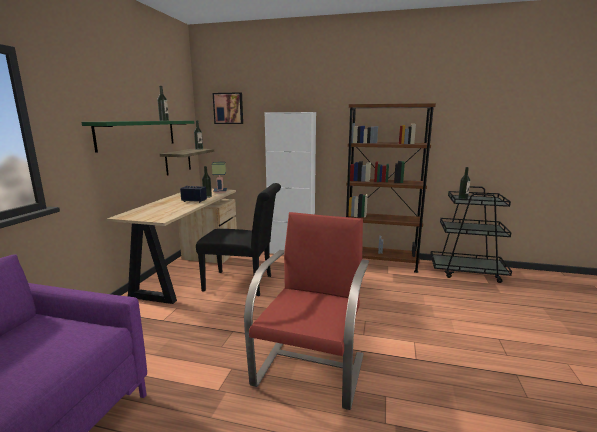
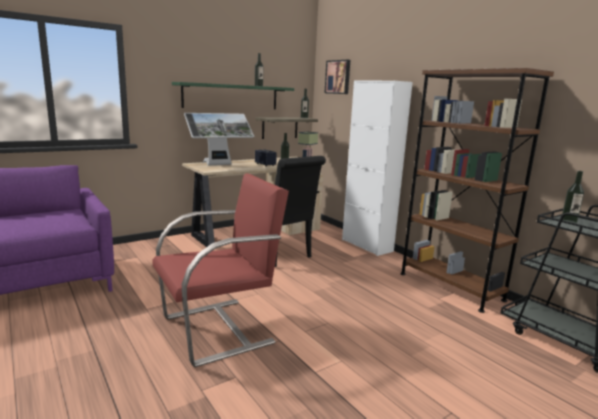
camera: 40 degrees right, 0 degrees up
none -> monitor [184,113,254,165]

